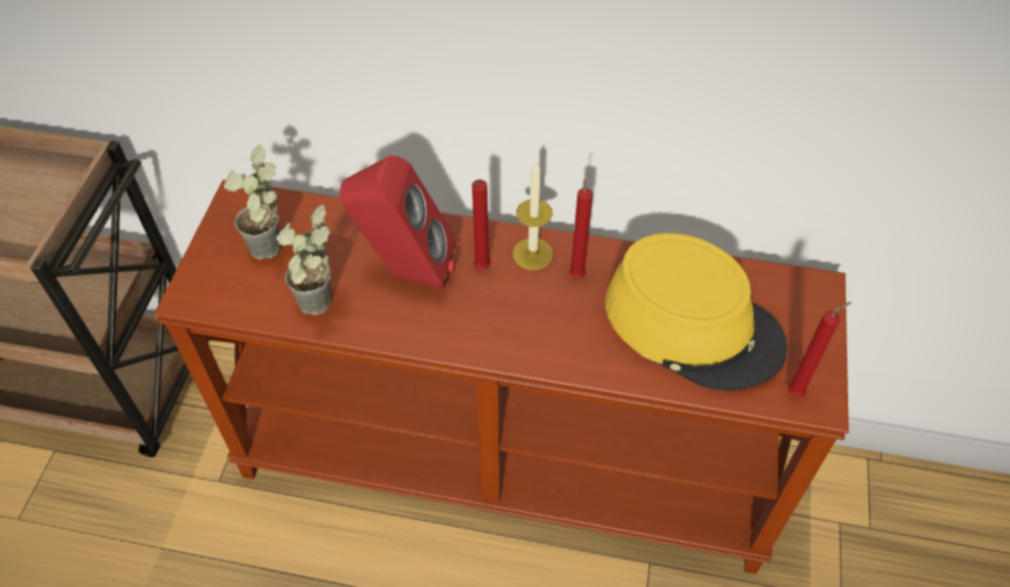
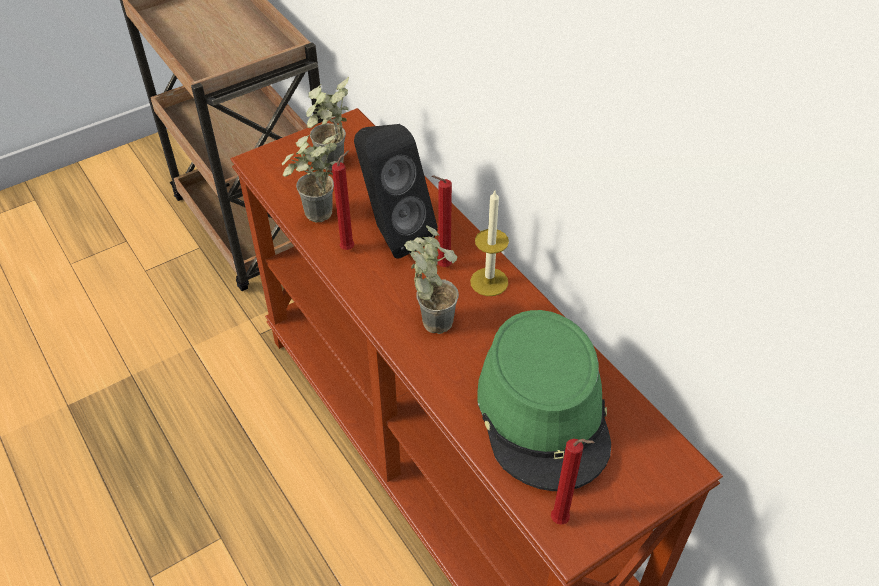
camera: 45 degrees right, 5 degrees down
red speaker [340,156,456,290] -> black speaker [354,124,438,259]
red candle [569,171,593,278] -> red candle moved to [332,150,355,250]
yellow hat [605,233,788,391] -> green hat [478,310,611,491]
none -> potted plant [404,225,459,334]

